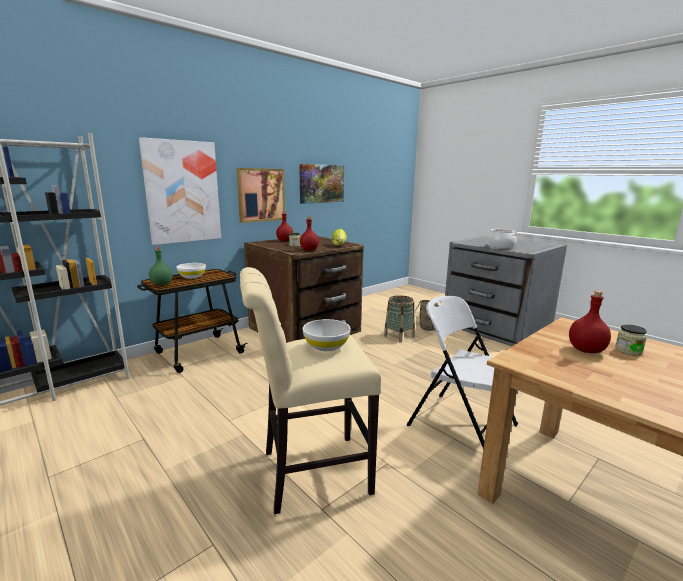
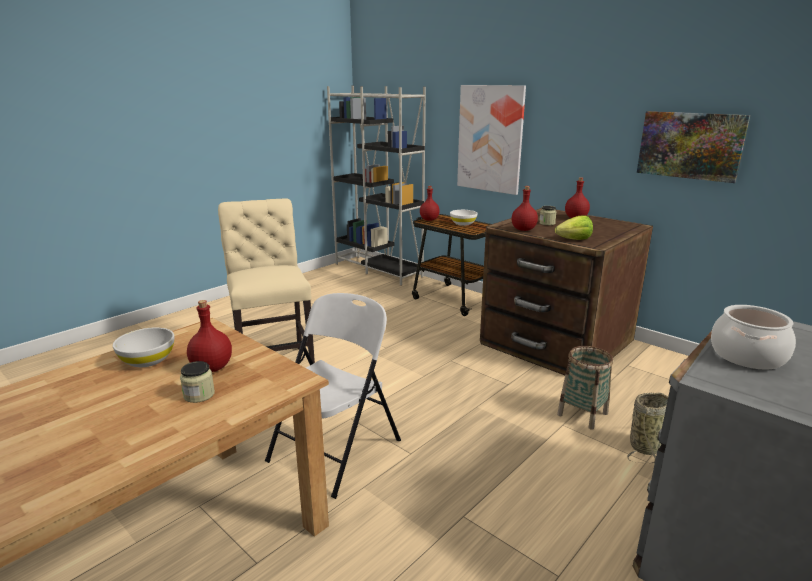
camera: 85 degrees right, 5 degrees up
green bottle [149,247,173,285] -> red bottle [420,186,440,221]
picture [237,168,285,223] -> none
white bowl [303,319,351,351] -> white bowl moved to [113,327,174,367]

